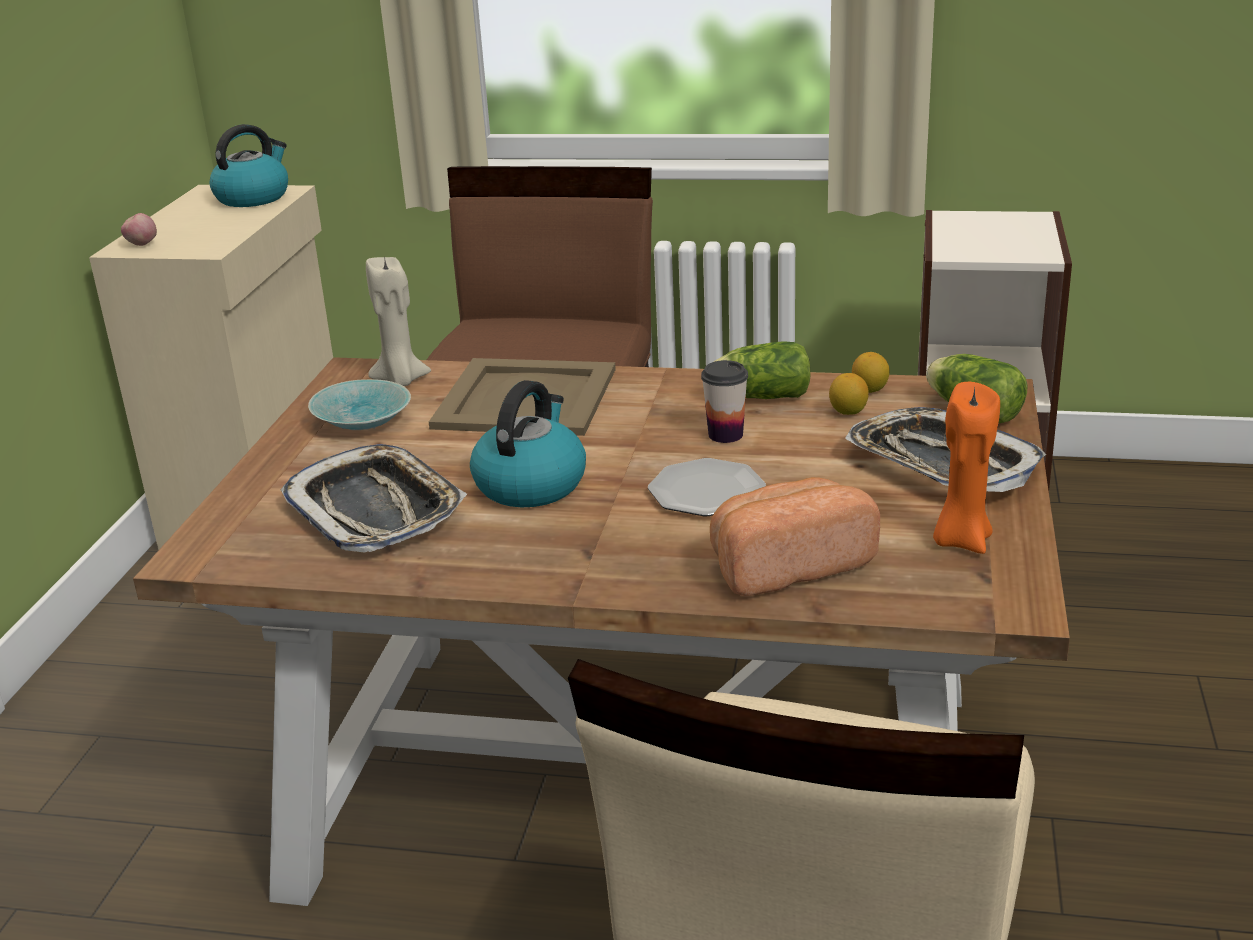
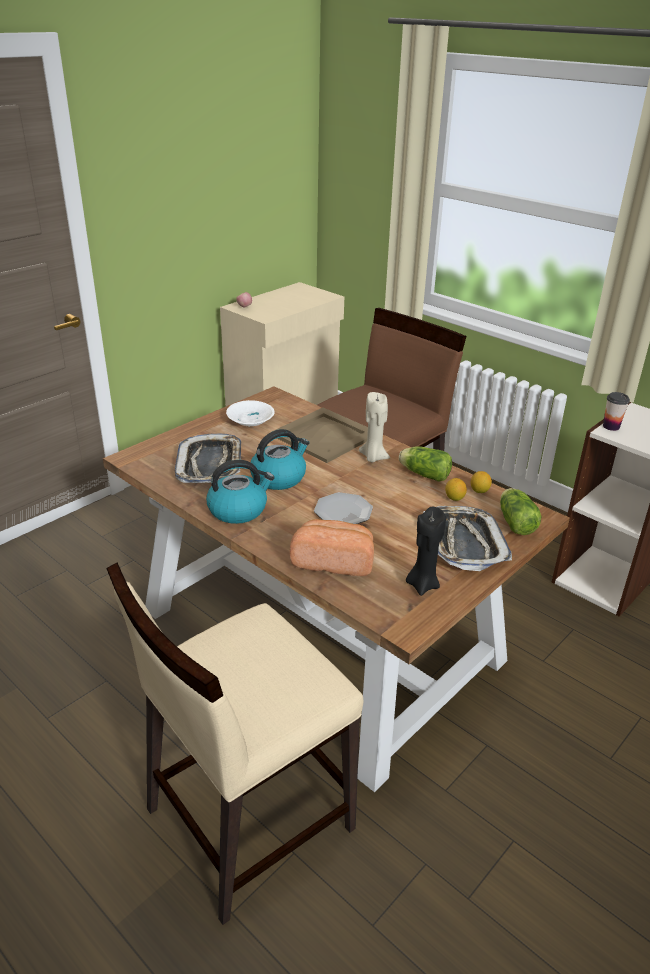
camera: 30 degrees right, 5 degrees up
kettle [210,124,288,207] -> kettle moved to [206,460,275,524]
turquoise bowl [308,379,411,430] -> white bowl [226,400,275,427]
beige candle [366,255,431,386] -> beige candle moved to [359,392,390,462]
cup [701,360,748,443] -> cup moved to [603,392,630,431]
orange candle [933,382,1000,554] -> black candle [406,507,446,596]

